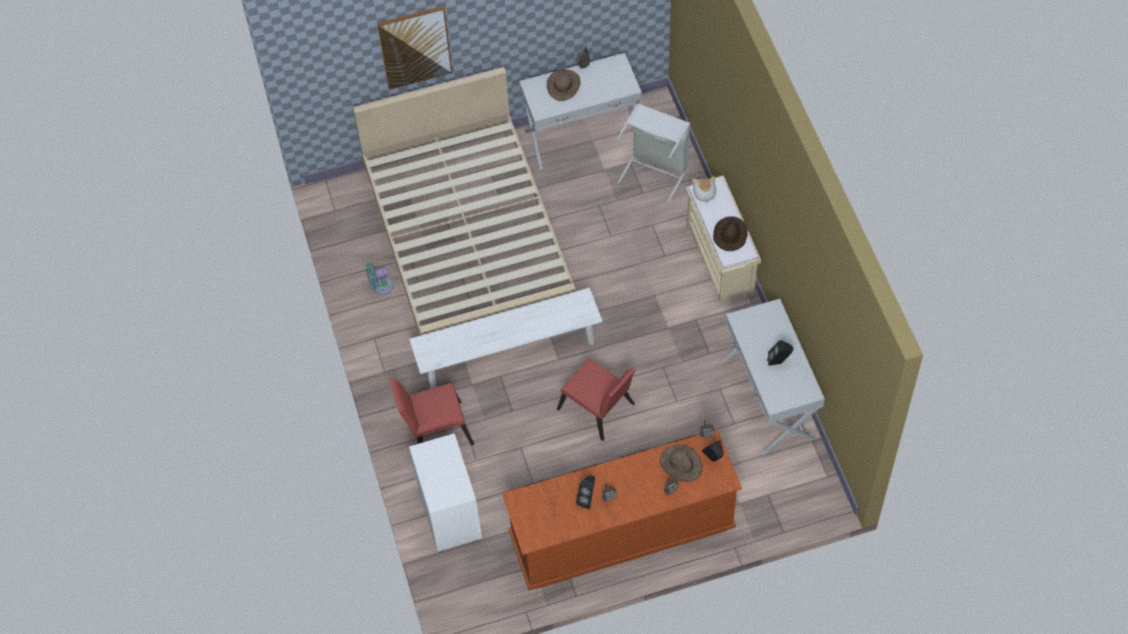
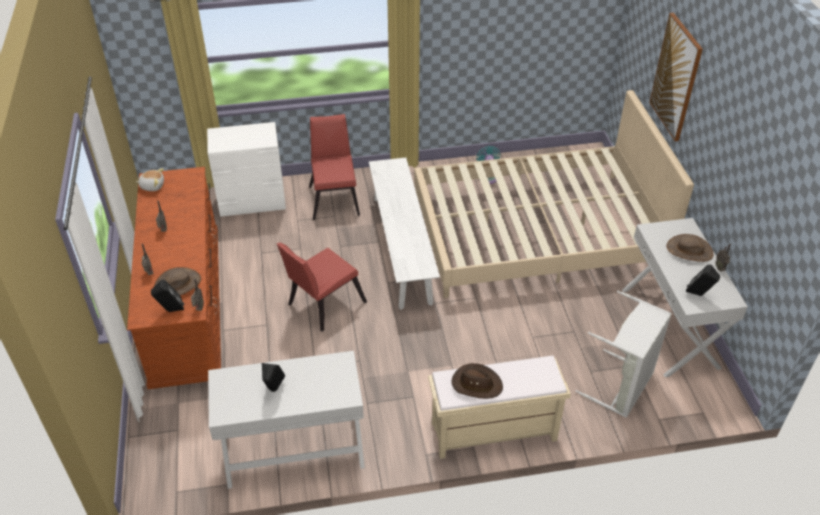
camera: 95 degrees right, 15 degrees down
black speaker [576,475,595,509] -> black speaker moved to [686,265,720,296]
plush toy [692,176,716,204] -> plush toy moved to [136,168,164,191]

